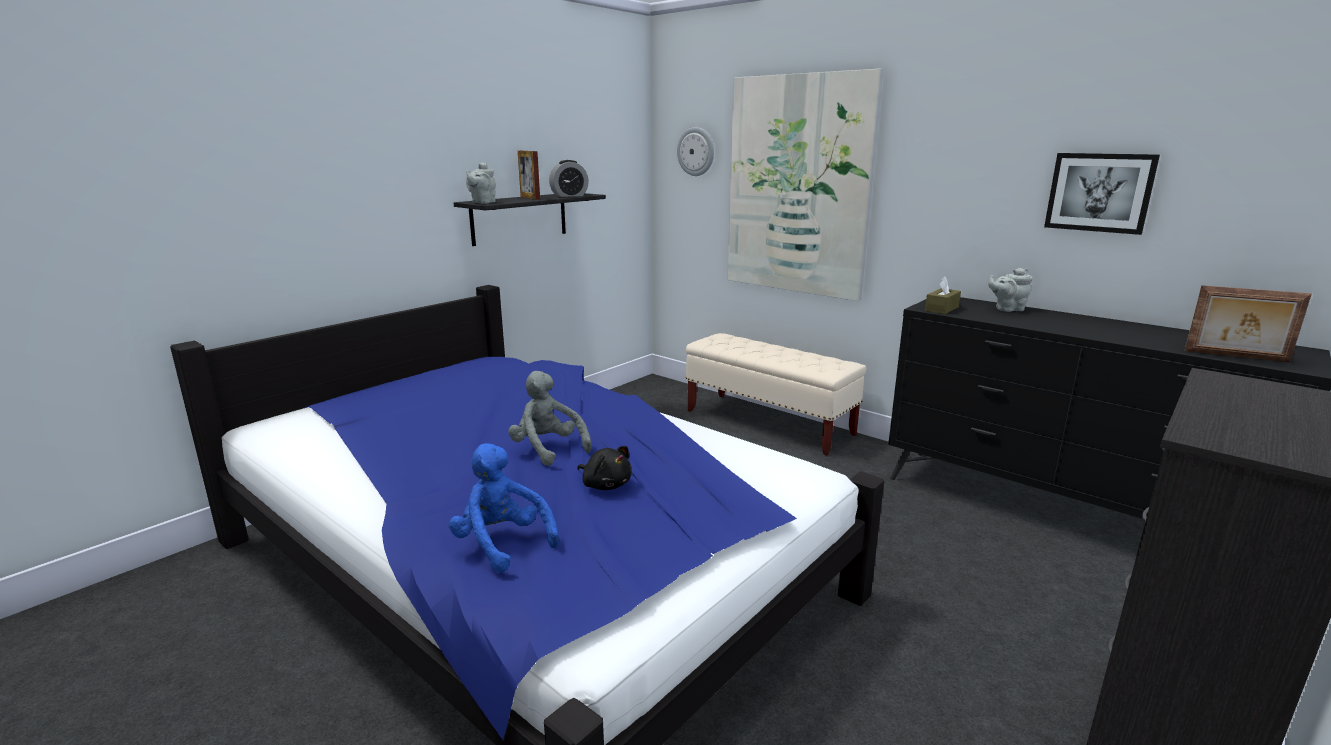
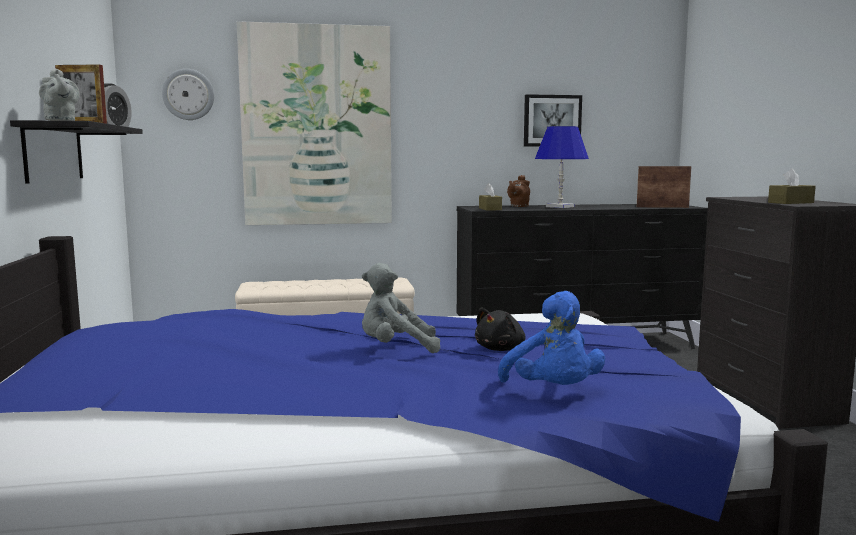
camera: 50 degrees left, 10 degrees down
blue plush toy [448,443,559,573] -> blue plush toy turned 105 degrees counterclockwise [498,291,605,385]
black plush toy [577,446,632,490] -> black plush toy turned 135 degrees clockwise [475,307,525,351]
grey teapot [988,268,1033,312] -> brown teapot [507,175,530,207]
picture frame [1185,285,1312,362] -> picture frame turned 150 degrees counterclockwise [637,166,691,208]
none -> blue table lamp [535,126,589,208]
none -> brown tissue box [768,169,816,204]

